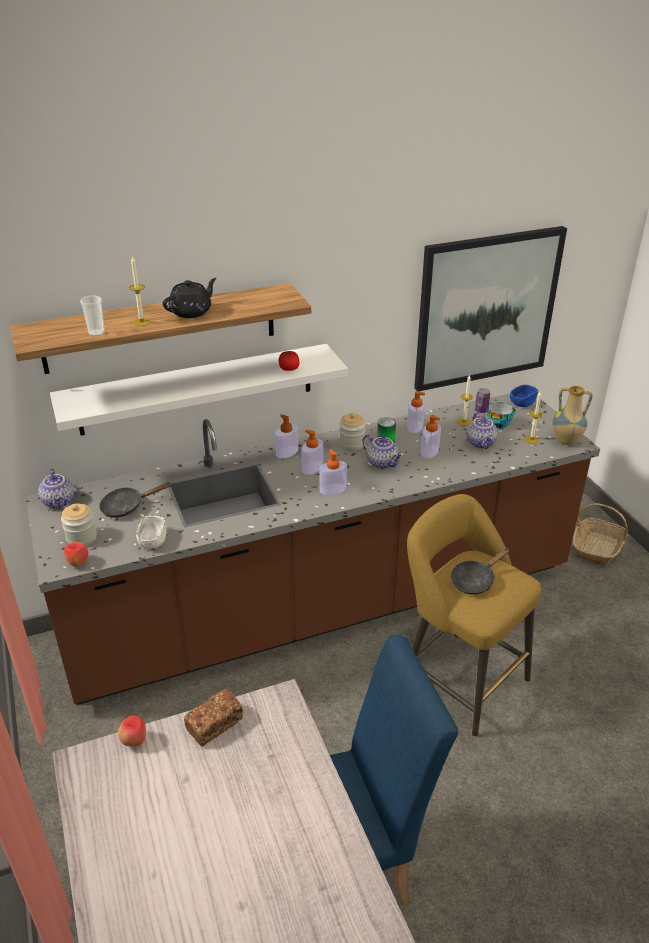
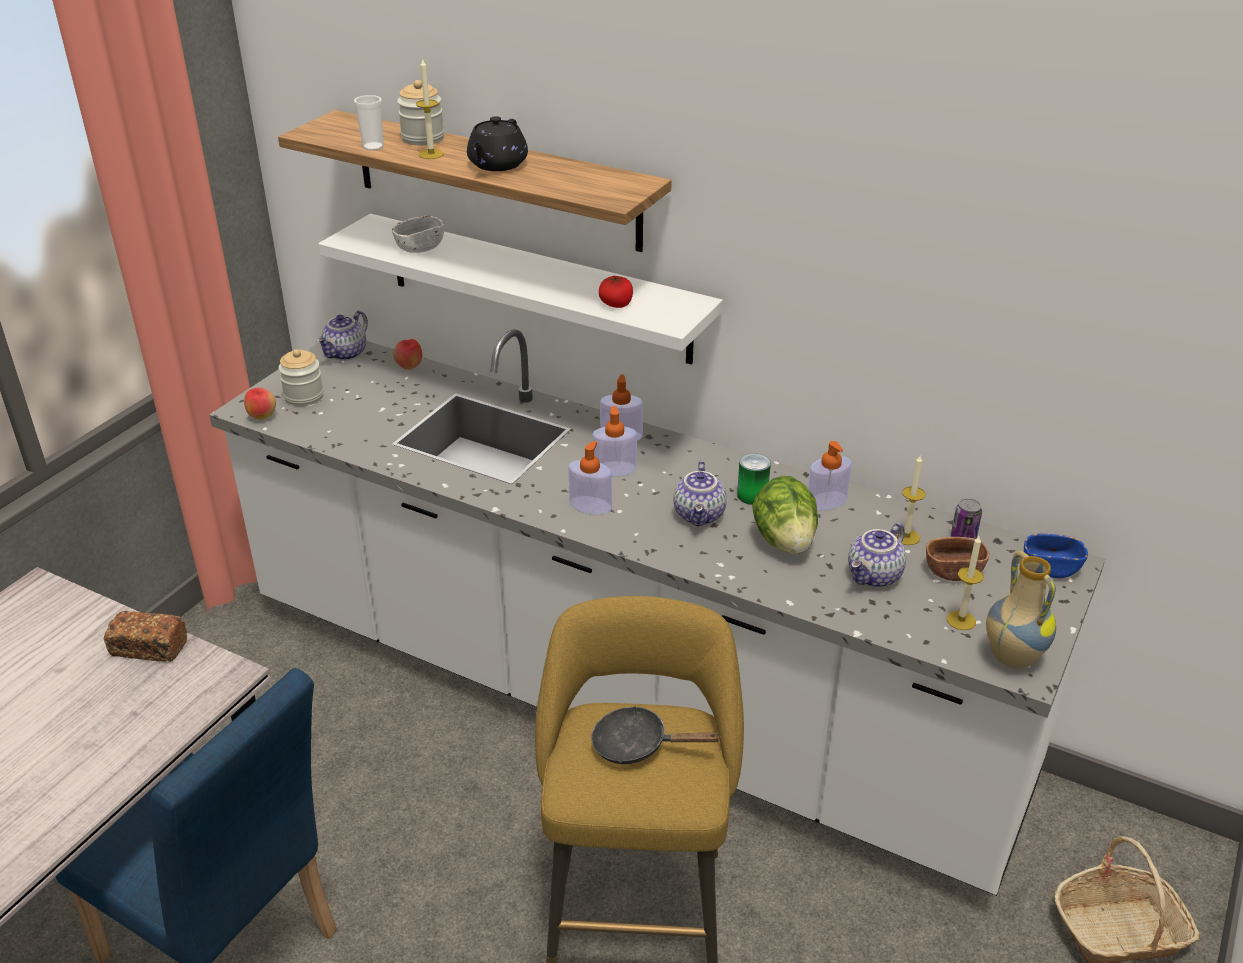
camera: 50 degrees right, 0 degrees up
brown counter [26,394,600,705] -> white counter [209,329,1105,896]
black frying pan [99,482,172,518] -> none
apple [118,716,146,747] -> apple moved to [393,339,422,370]
white bowl [136,516,166,549] -> white bowl moved to [392,216,444,253]
black teapot [163,278,217,318] -> black teapot turned 105 degrees clockwise [467,116,528,171]
jar [339,413,366,450] -> jar moved to [397,80,444,145]
picture [414,226,567,391] -> none
soap dispenser [421,415,441,458] -> lettuce [752,476,818,554]
cup [487,402,516,429] -> brown bowl [926,537,989,581]

